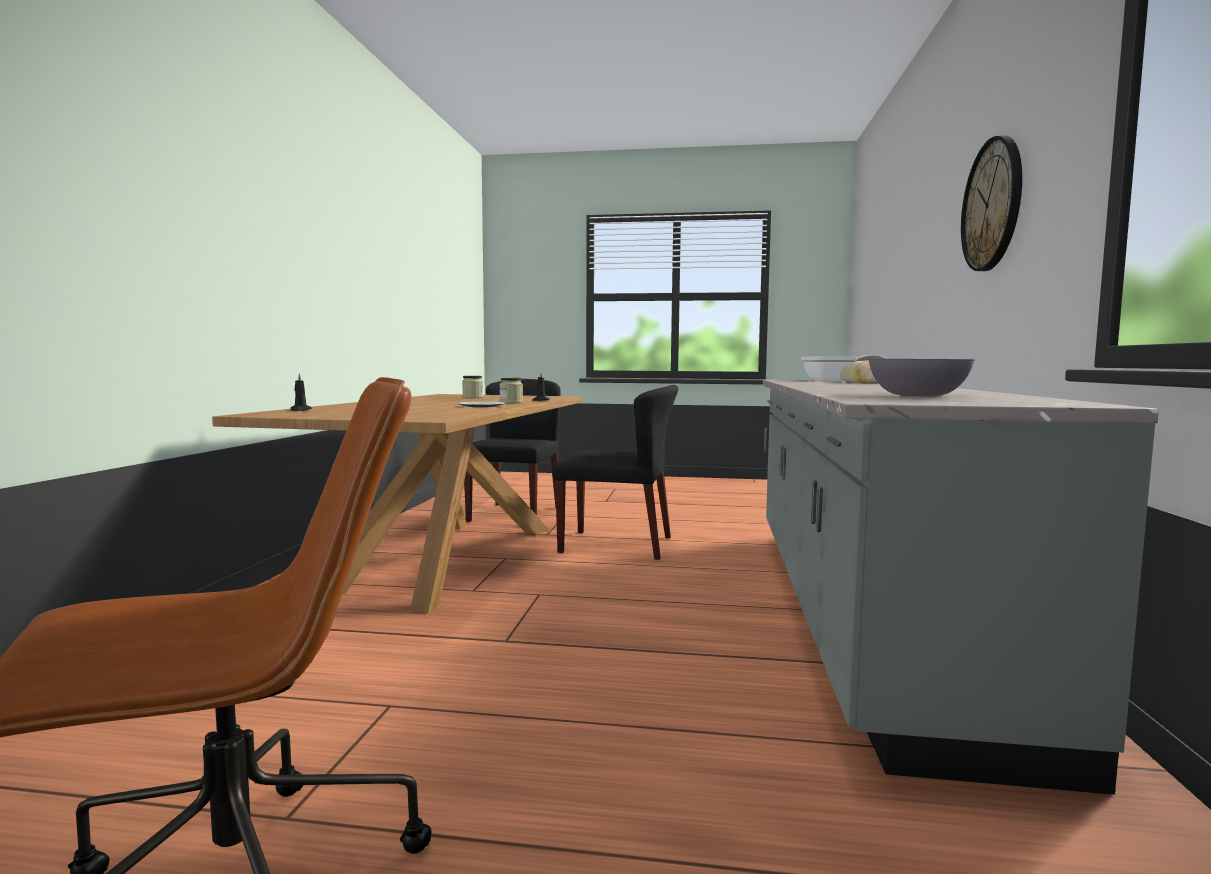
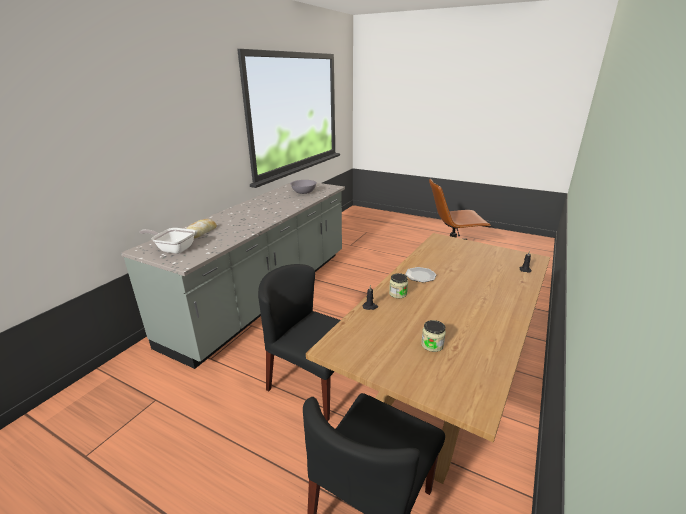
camera: 160 degrees left, 20 degrees up
wall clock [961,136,1022,271] -> none

